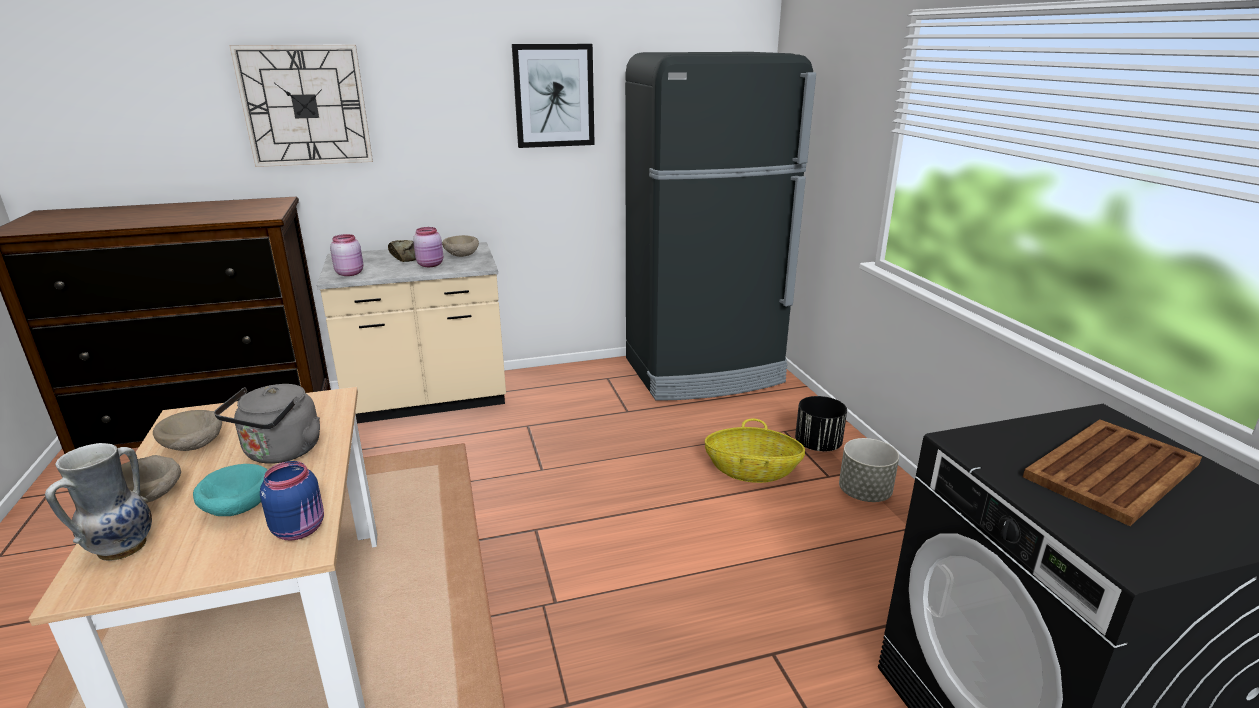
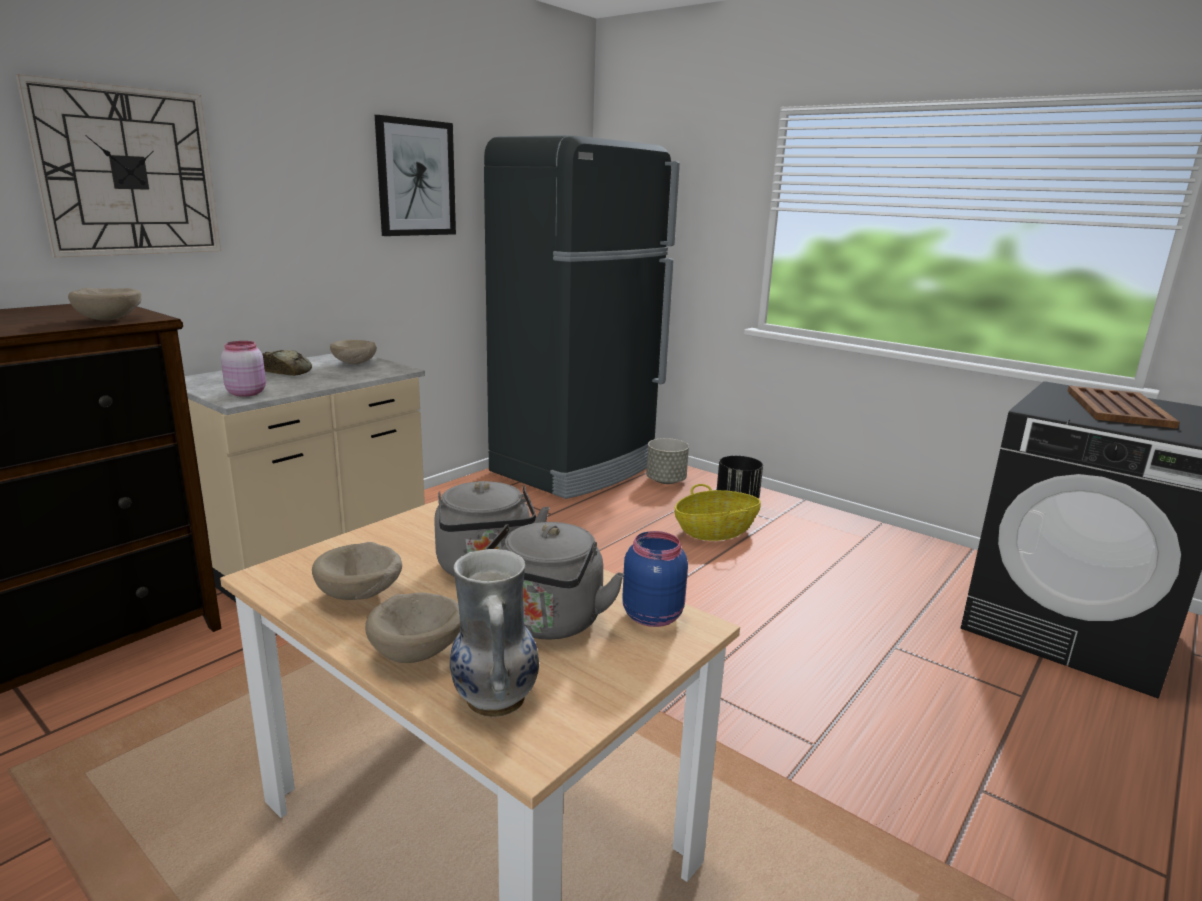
camera: 35 degrees left, 5 degrees down
turquoise bowl [193,464,268,516] -> grey kettle [484,522,624,640]
pink jar [413,227,443,267] -> none
grey planter [839,438,899,502] -> grey planter moved to [646,438,689,484]
none -> beige bowl [68,288,142,321]

